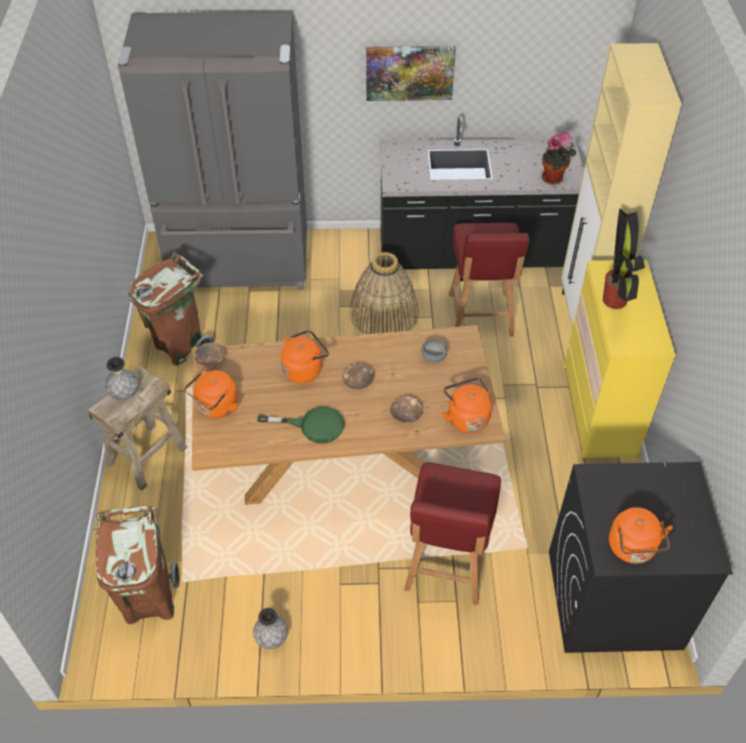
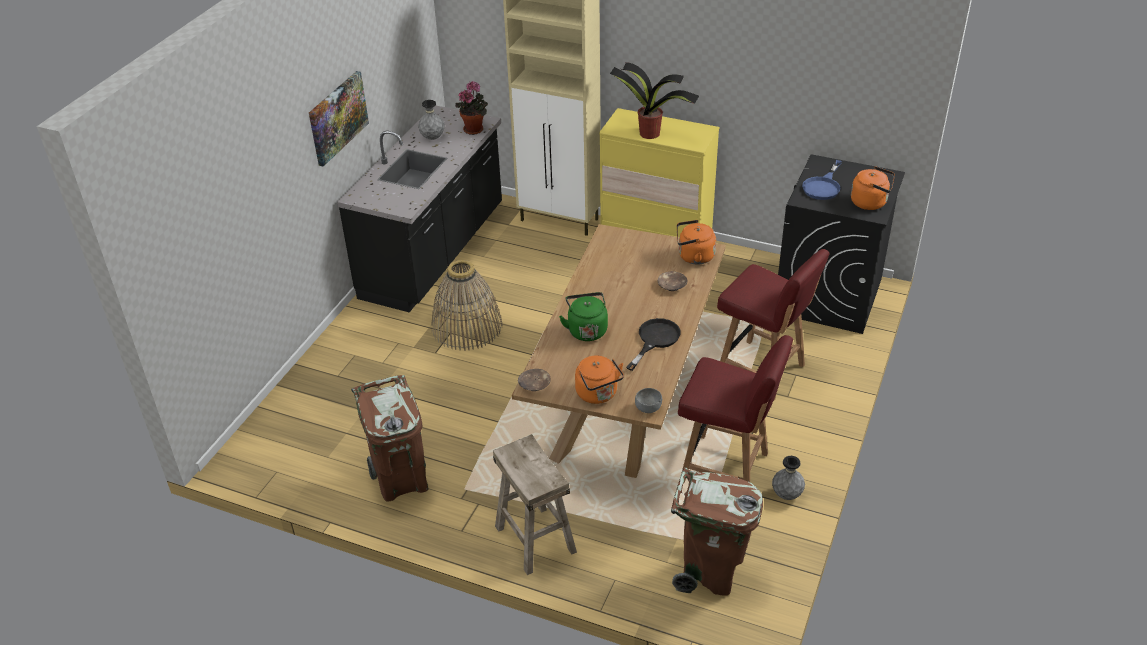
camera: 65 degrees left, 10 degrees down
grey vase [105,357,139,400] -> grey vase moved to [418,100,445,140]
grey fridge [118,11,307,290] -> none
green frying pan [257,407,345,443] -> black frying pan [626,318,681,371]
orange kettle [281,330,329,384] -> green kettle [559,292,608,341]
brown bowl [342,364,374,389] -> none
grey bowl [421,339,447,363] -> grey bowl moved to [635,388,662,413]
red chair [449,223,529,336] -> red chair moved to [678,335,793,483]
none -> blue frying pan [802,160,842,200]

